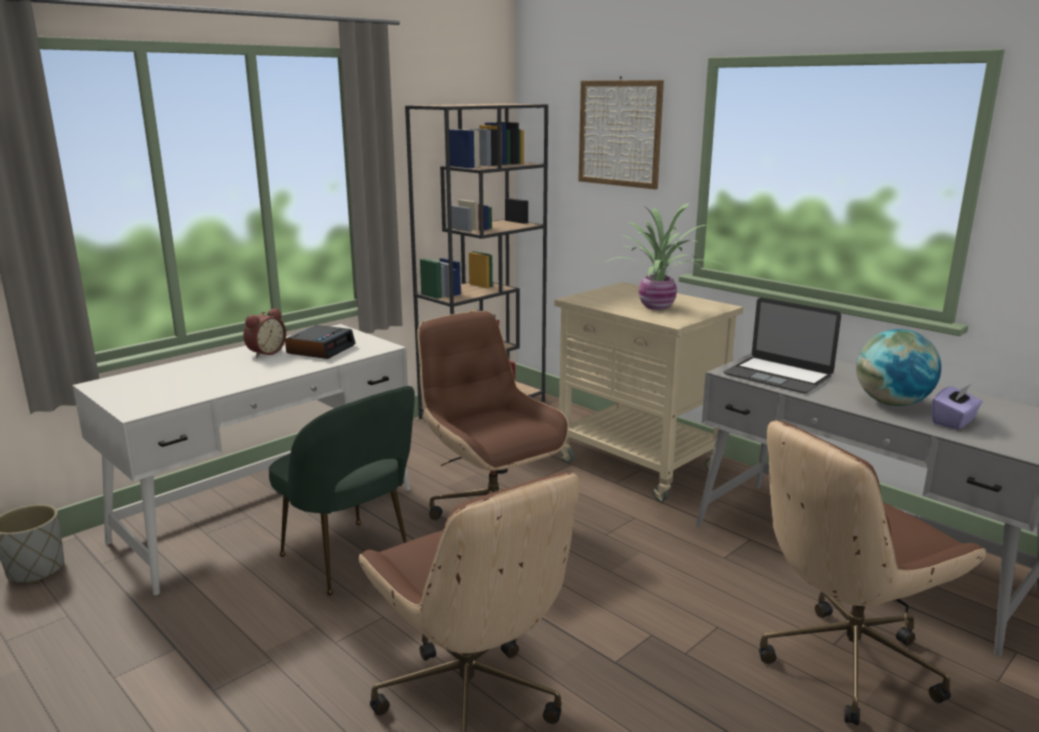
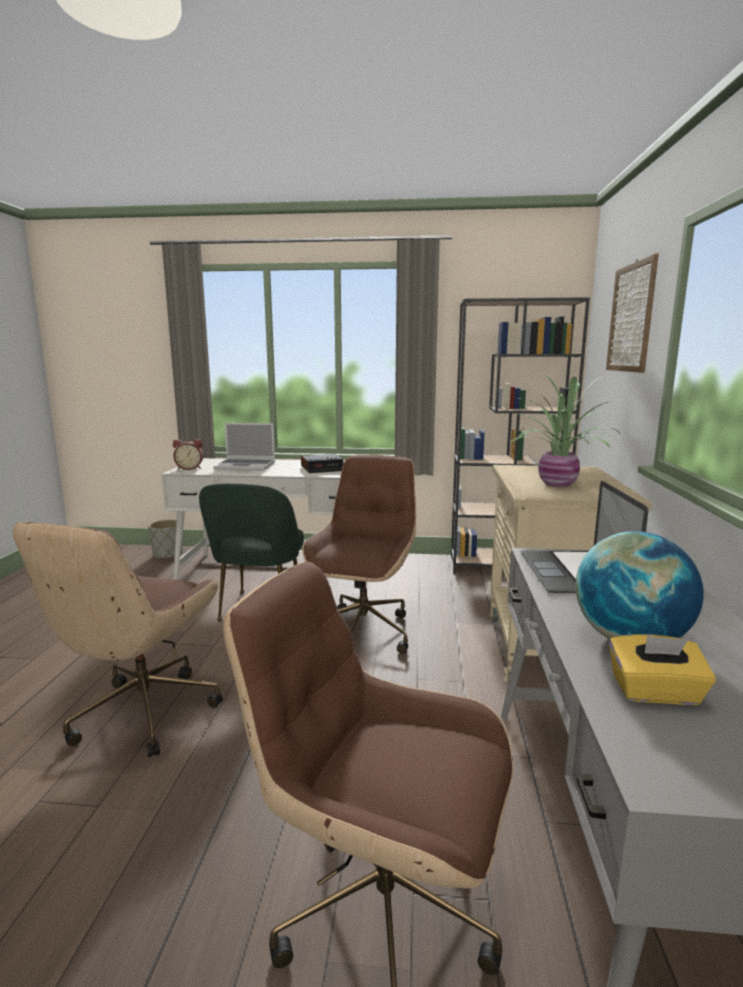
camera: 50 degrees right, 5 degrees down
alarm clock [243,308,286,358] -> alarm clock moved to [173,439,204,470]
purple tissue box [932,384,983,430] -> yellow tissue box [609,634,716,705]
none -> laptop [213,423,275,471]

